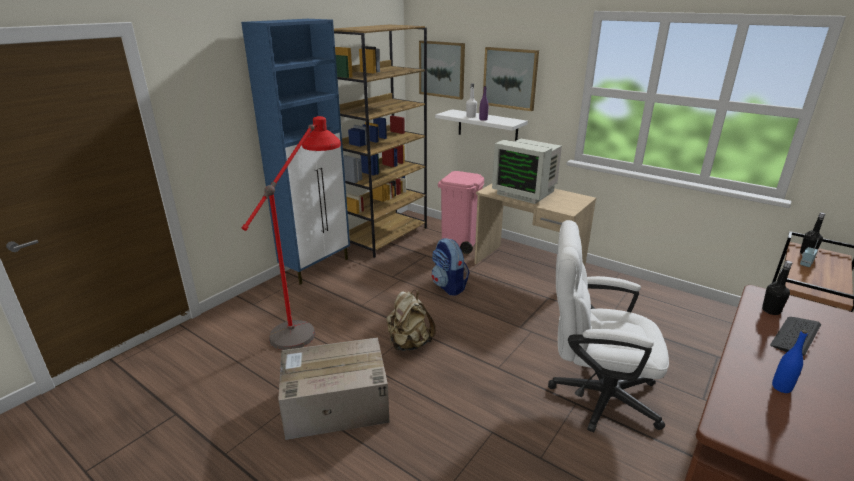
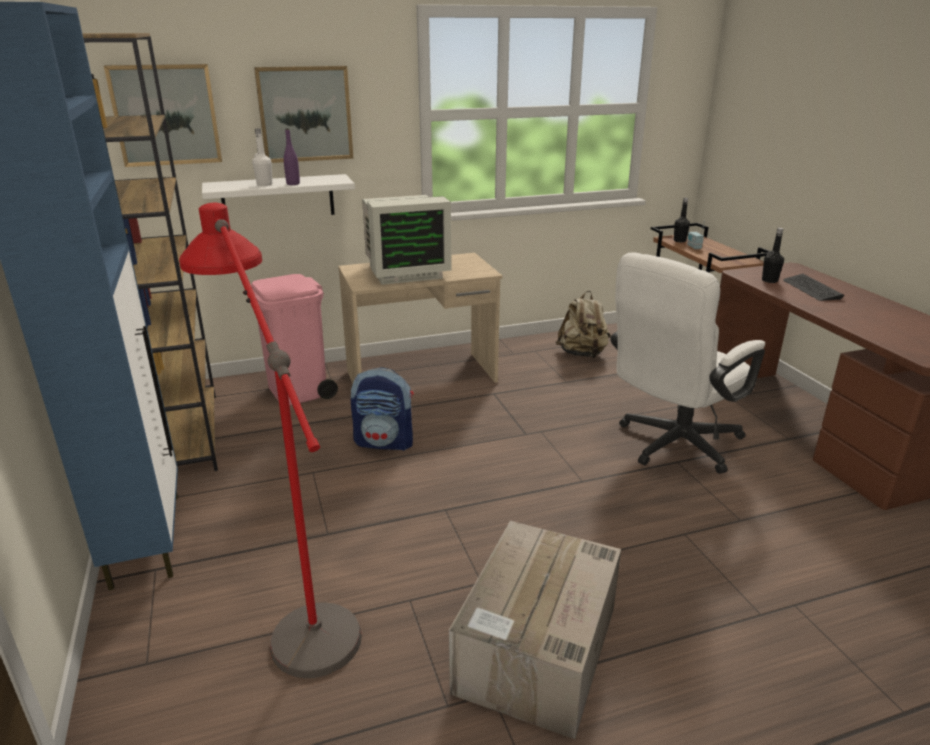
camera: 55 degrees left, 0 degrees up
beige backpack [386,290,435,351] -> beige backpack moved to [556,291,611,358]
blue bottle [772,330,808,393] -> none

